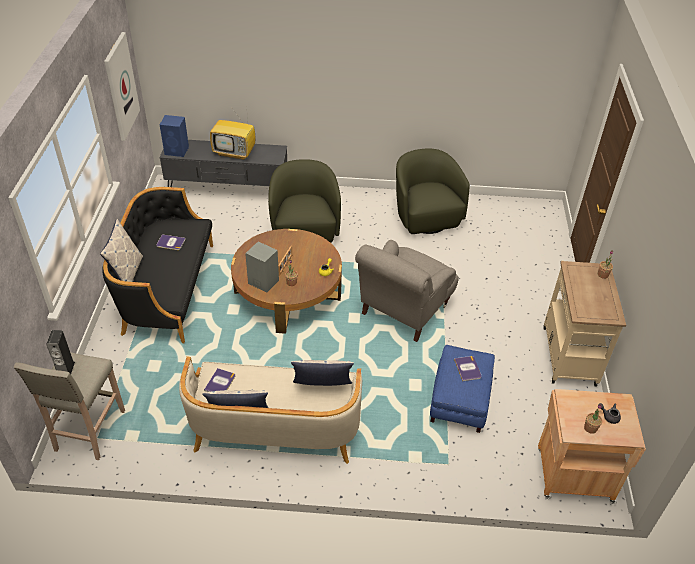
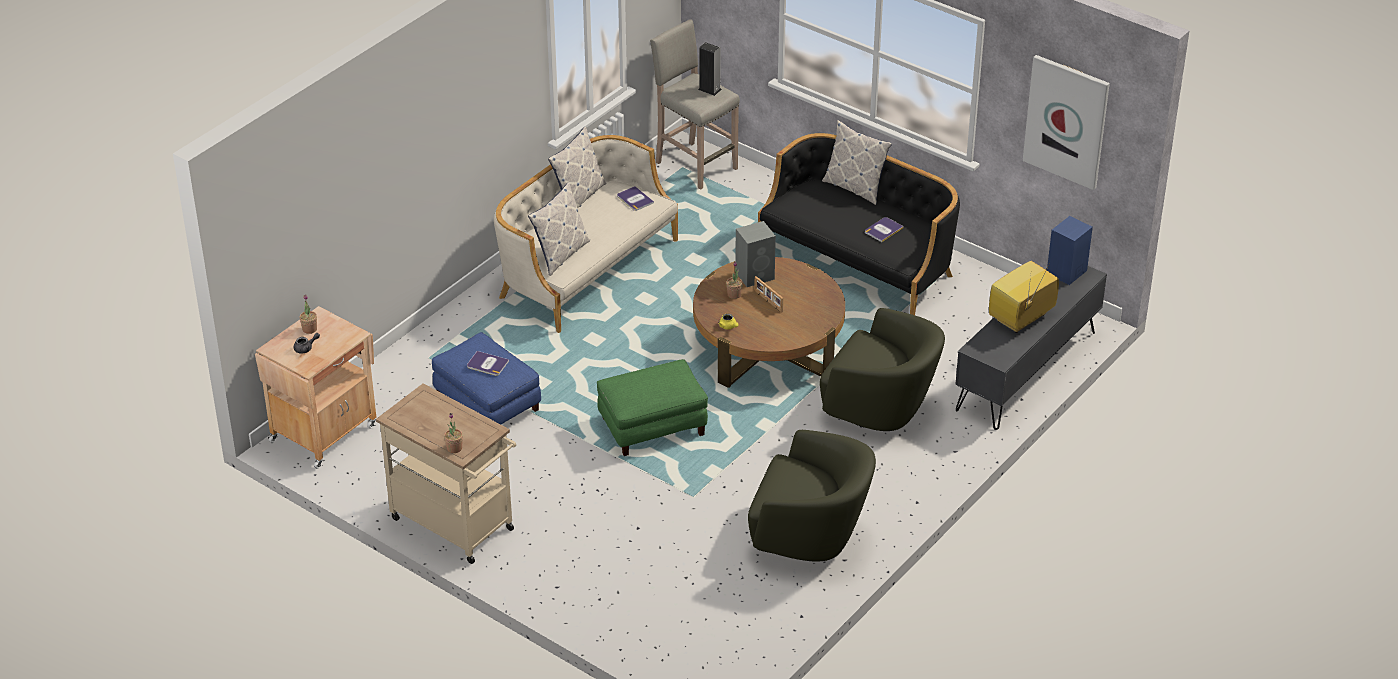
camera: 125 degrees right, 5 degrees down
grey armchair [355,240,459,342] -> green ottoman [597,359,708,456]

